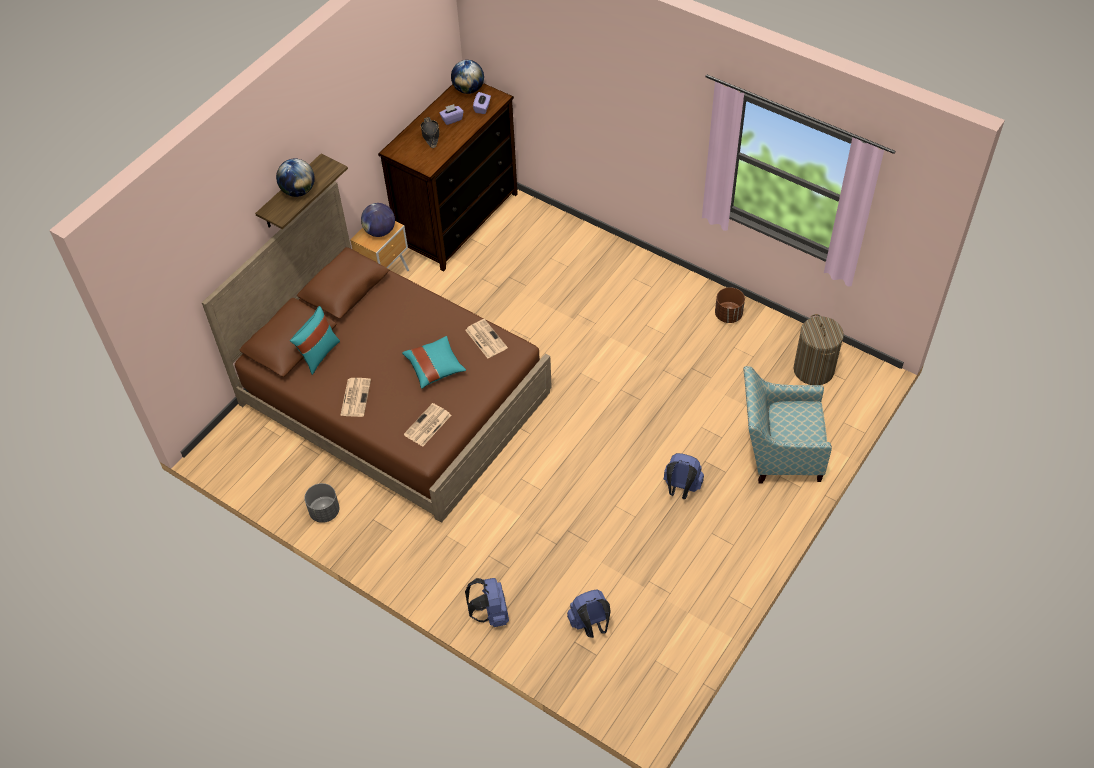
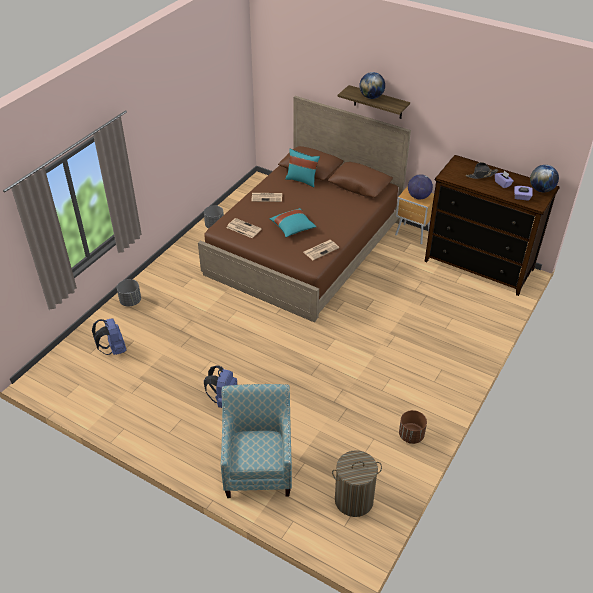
camera: 85 degrees right, 10 degrees down
blue backpack [465,578,509,627] -> grey planter [117,279,141,307]

